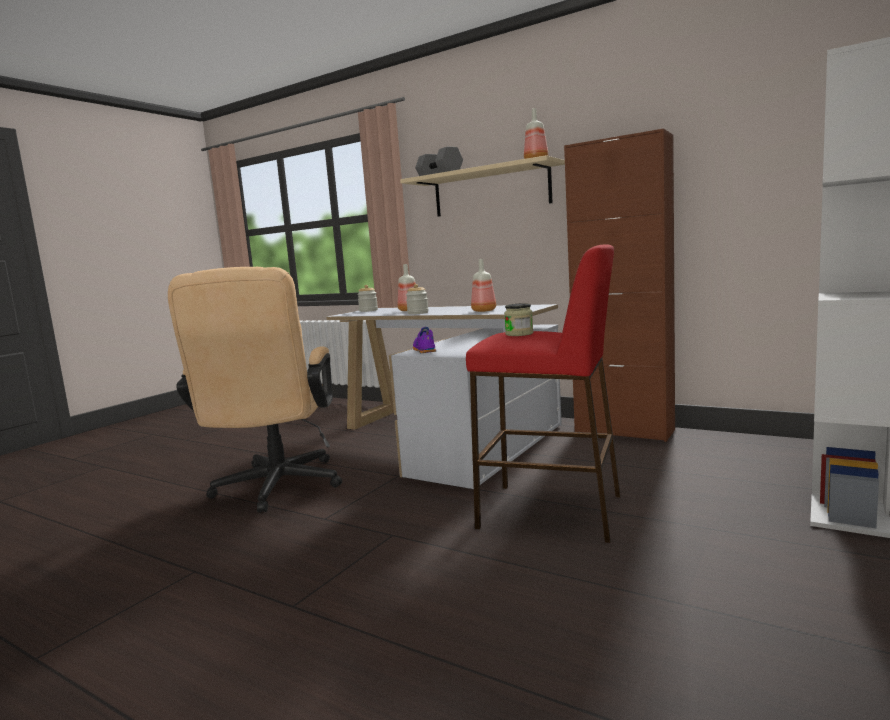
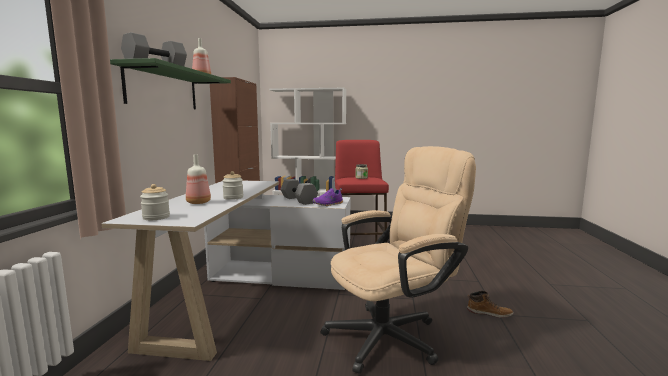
camera: 115 degrees left, 0 degrees up
beige shelf [400,155,565,217] -> green shelf [110,58,231,109]
bottle [471,259,496,312] -> none
none -> grey dumbbell [280,179,318,205]
none -> boot [467,291,513,318]

